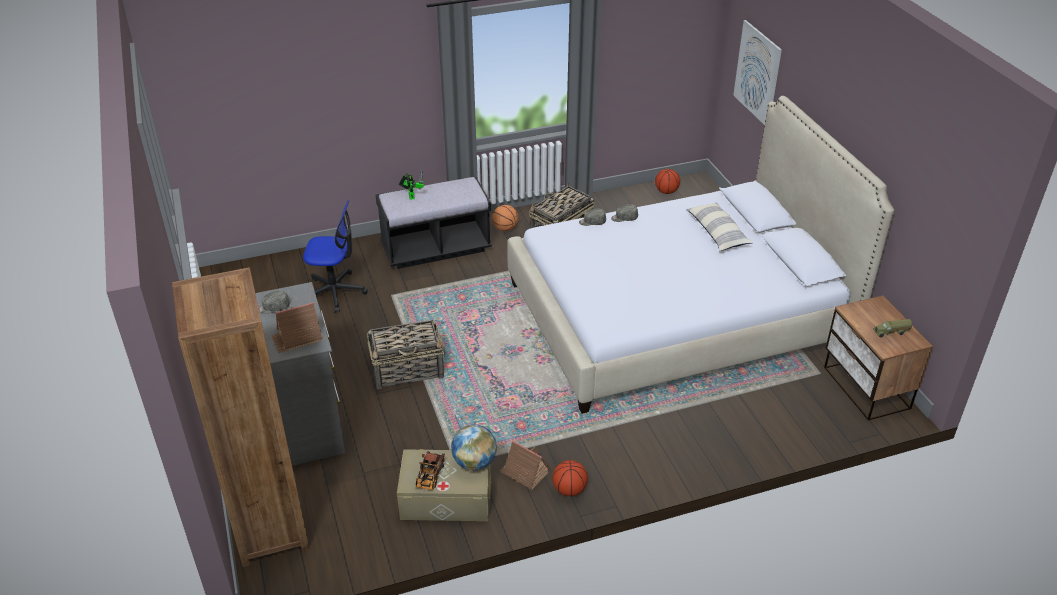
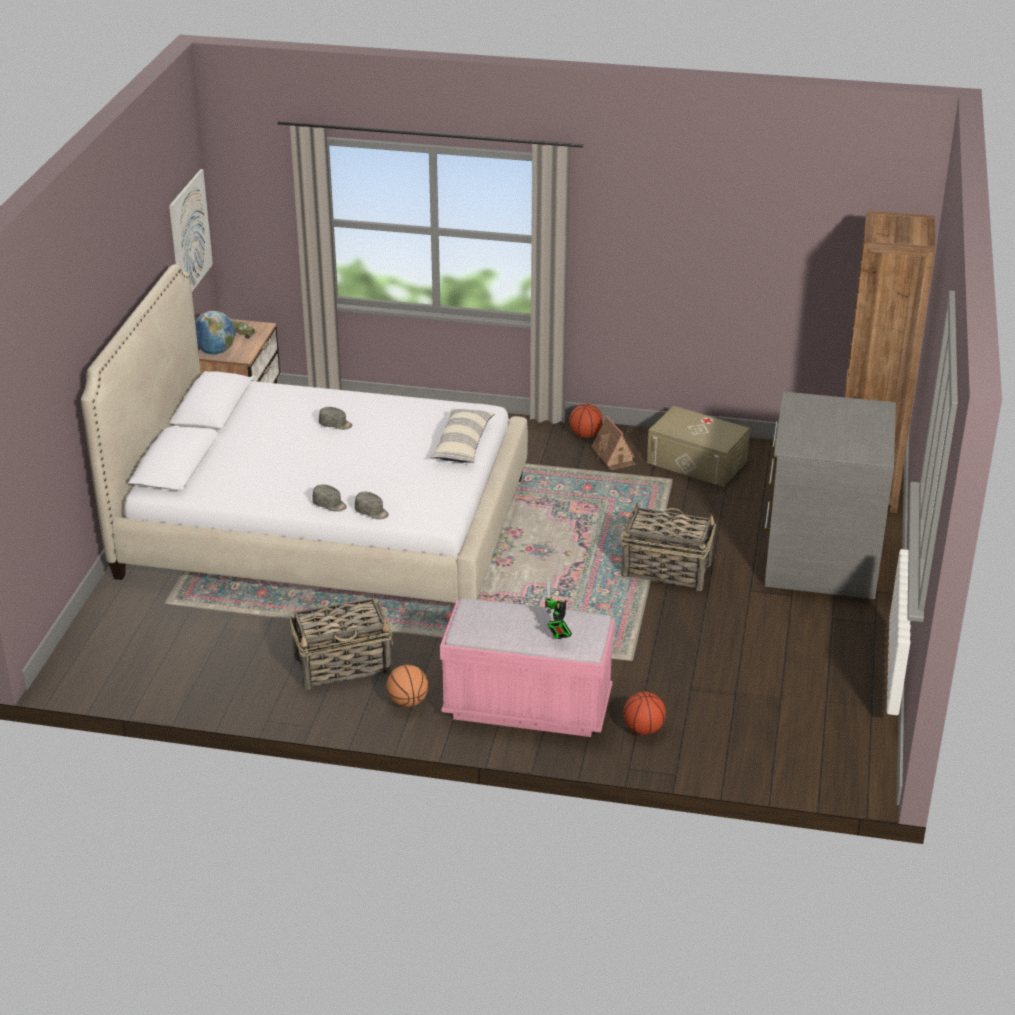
camera: 150 degrees left, 5 degrees down
grey cap [259,290,290,314] -> grey cap moved to [319,407,352,430]
toy house [271,302,323,353] -> none
office chair [303,200,368,313] -> none
black bench [376,177,492,269] -> pink bench [440,598,615,737]
toy truck [416,451,445,490] -> none
globe [451,424,497,470] -> globe moved to [195,311,236,354]
basketball [655,169,680,194] -> basketball moved to [623,692,666,735]
pillow [686,202,753,251] -> pillow moved to [431,408,495,463]
picture [733,20,782,125] -> picture moved to [169,169,213,291]

